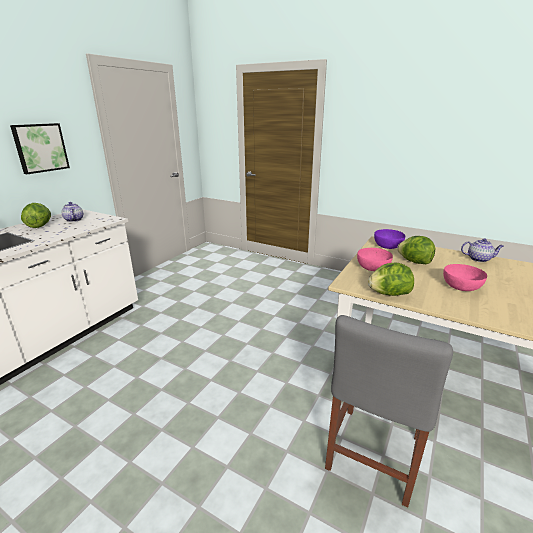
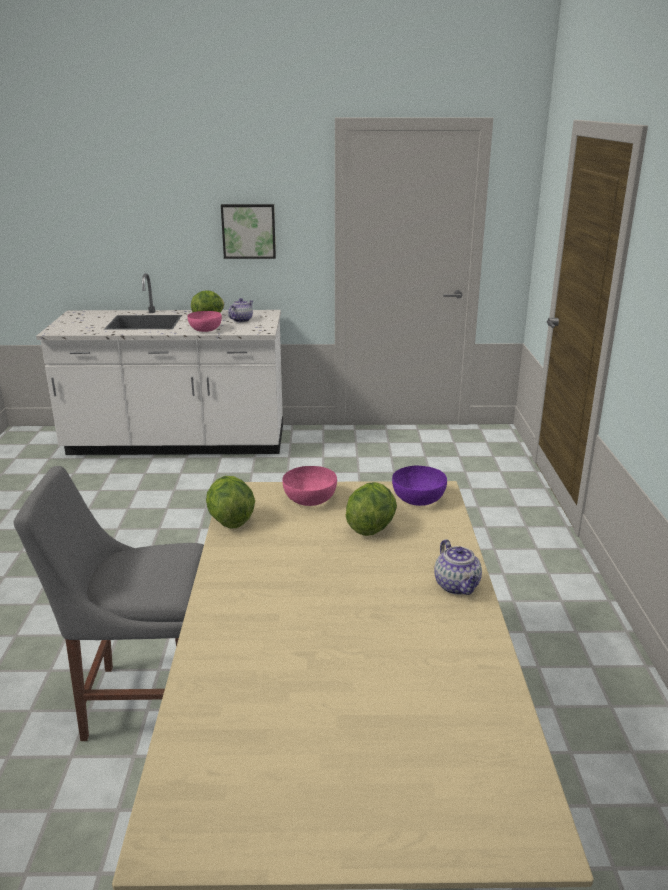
camera: 60 degrees right, 0 degrees up
pink bowl [443,264,487,291] -> pink bowl moved to [187,311,222,332]

